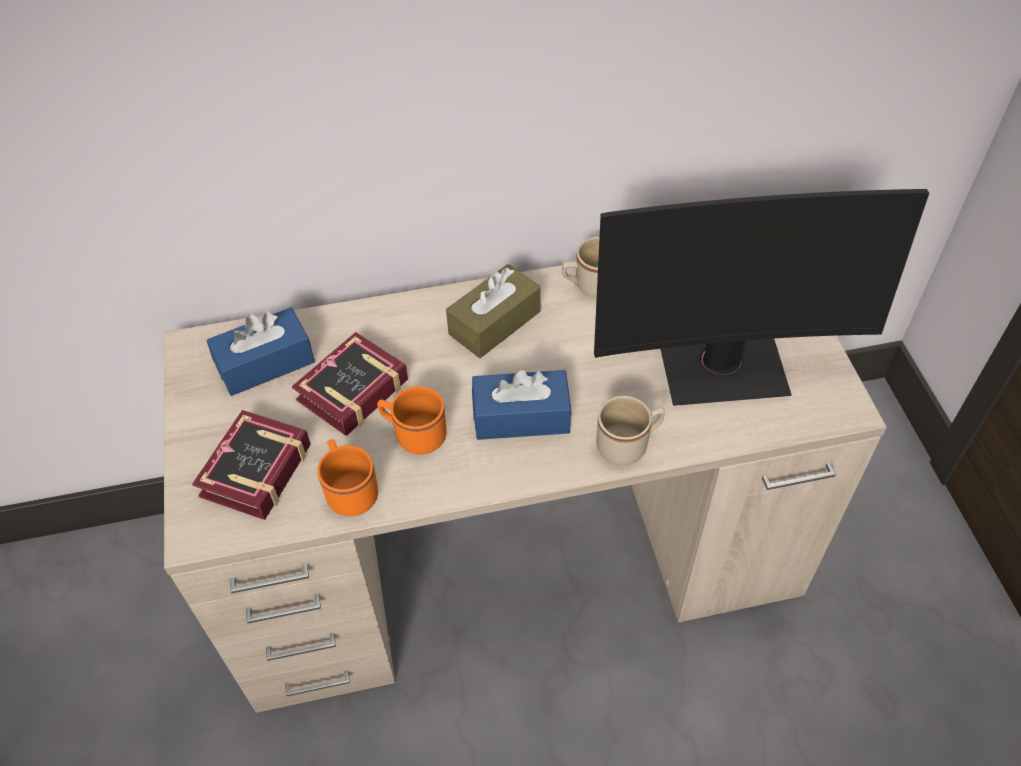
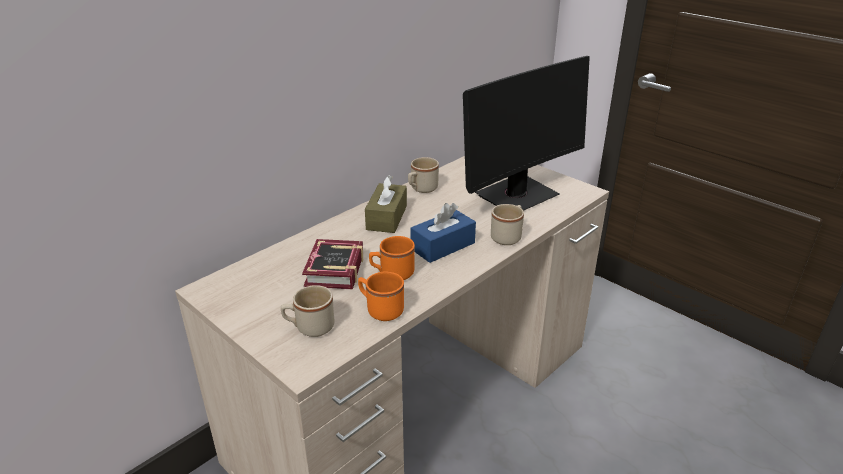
camera: 35 degrees left, 20 degrees down
book [192,410,311,520] -> beige mug [281,285,334,337]
blue tissue box [206,307,315,396] -> none

